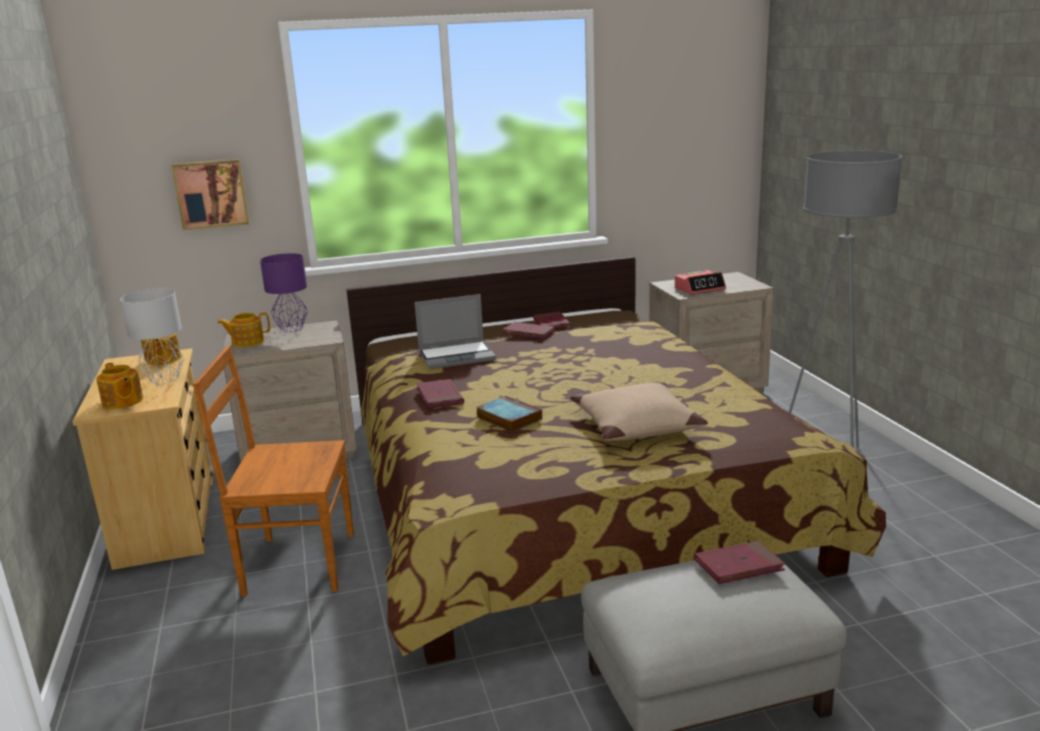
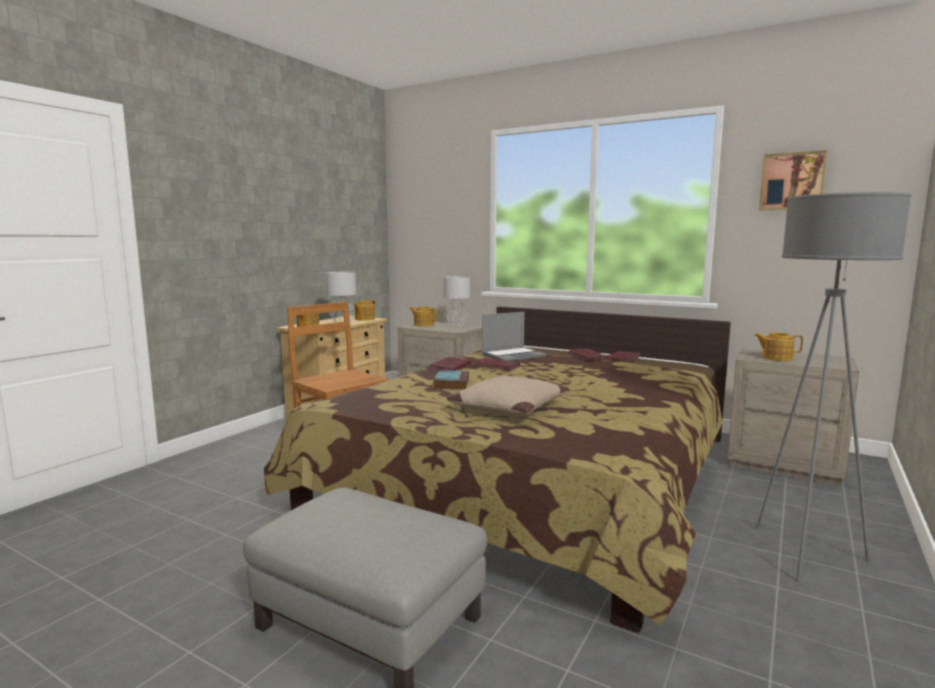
camera: 45 degrees right, 10 degrees down
picture [171,159,250,230] -> picture moved to [759,150,828,210]
purple table lamp [260,253,307,332] -> grey table lamp [443,276,470,326]
laptop [414,294,496,369] -> laptop turned 60 degrees counterclockwise [482,312,546,361]
alarm clock [675,270,726,295] -> teapot [754,333,803,361]
red book [694,541,785,584] -> red book moved to [473,358,520,371]

